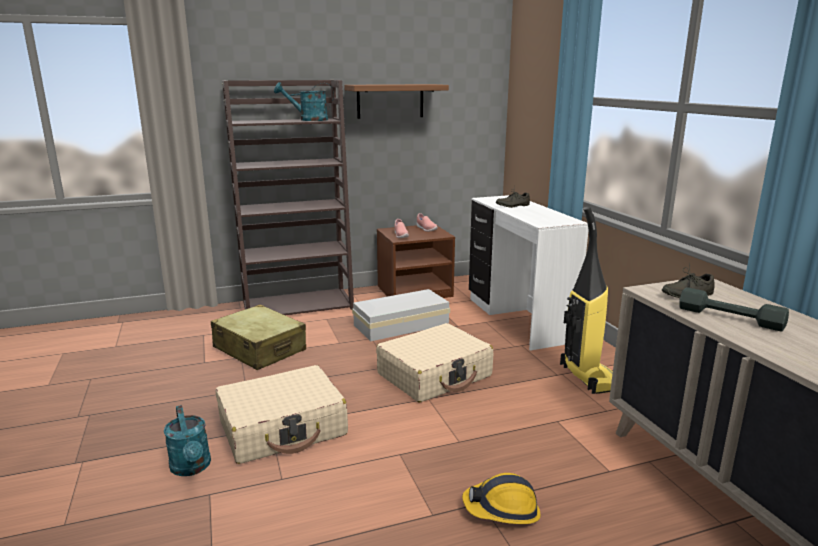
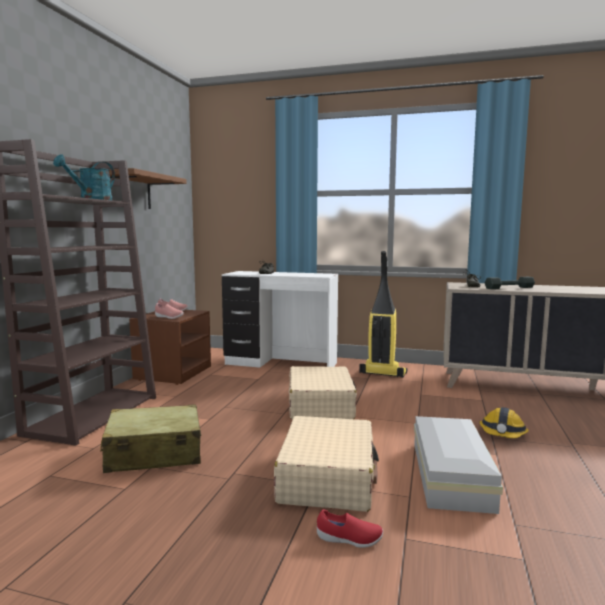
camera: 55 degrees left, 10 degrees down
turquoise watering can [164,405,211,476] -> red shoe [317,509,383,548]
white storage box [352,289,450,341] -> white storage box moved to [414,416,503,514]

